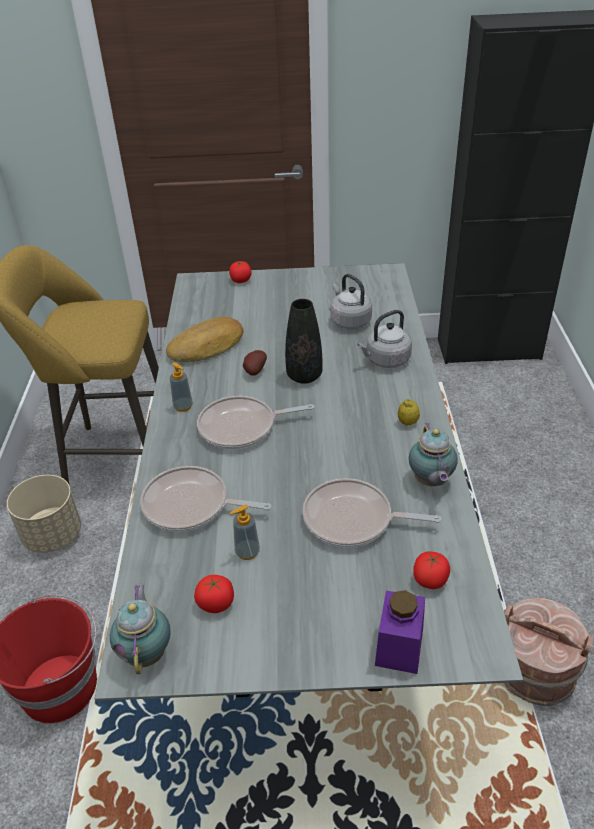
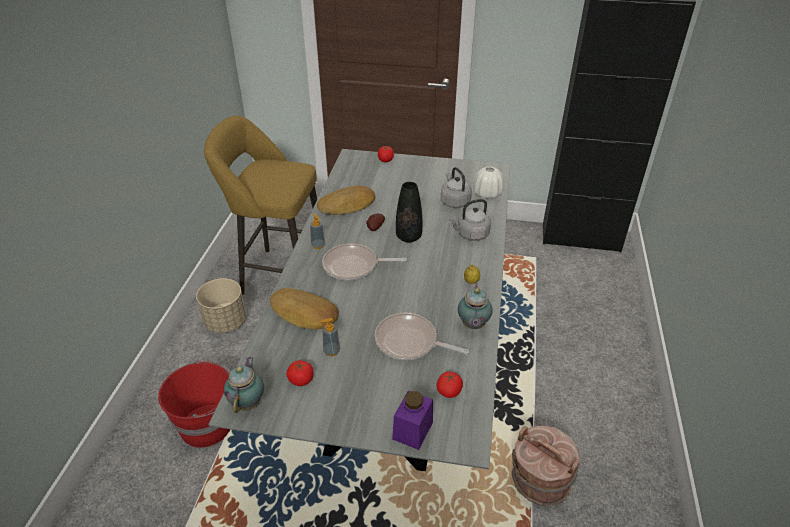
camera: 10 degrees right, 0 degrees up
frying pan [140,466,271,532] -> bread [270,288,339,329]
none -> white vase [473,166,504,199]

